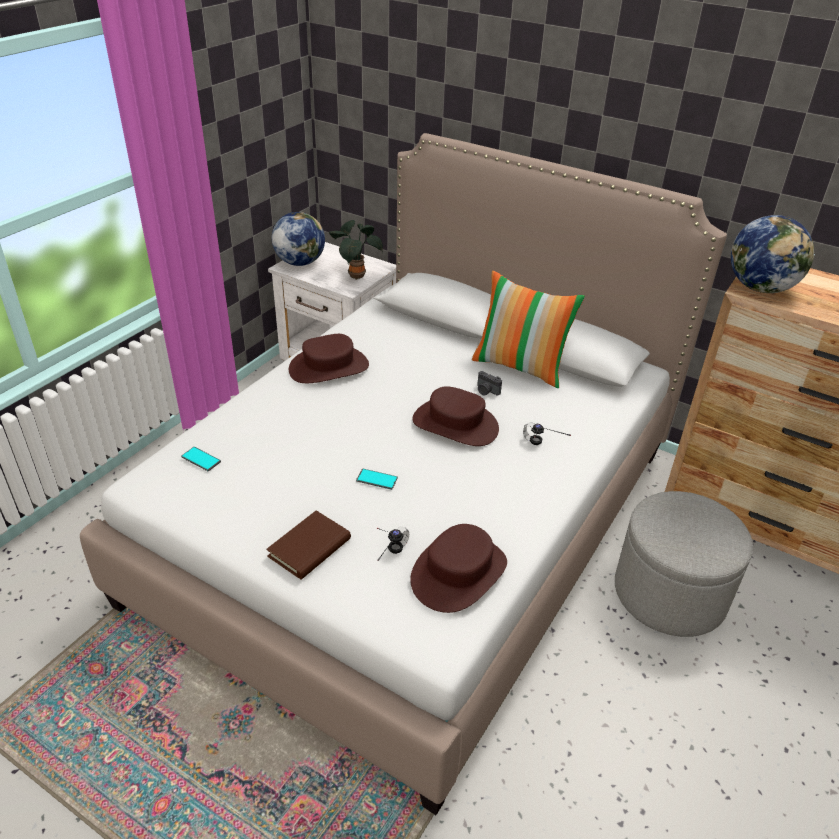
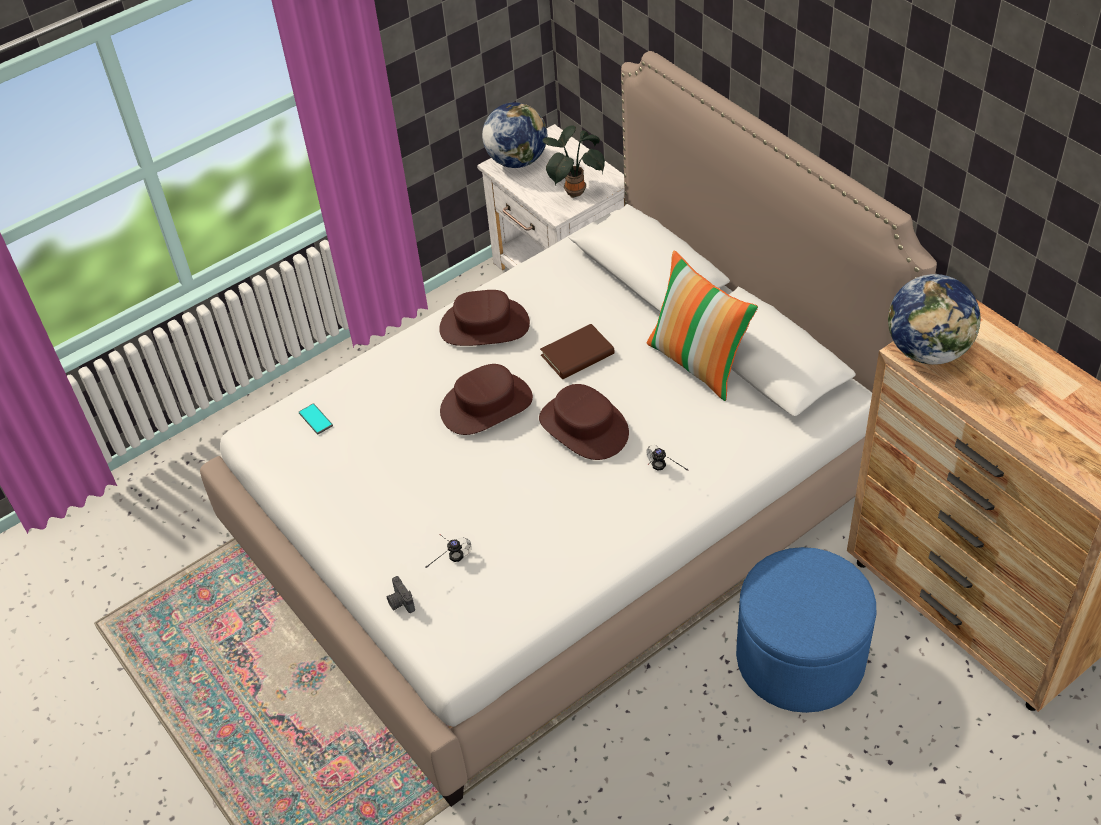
camera: 25 degrees right, 10 degrees up
brown book [266,510,351,580] -> brown book moved to [540,324,615,379]
phone [356,469,398,490] -> none
brown hat [410,524,507,613] -> brown hat moved to [440,364,533,435]
camera [477,371,502,396] -> camera moved to [387,576,415,613]
grey ottoman [615,491,753,637] -> blue ottoman [736,547,876,713]

